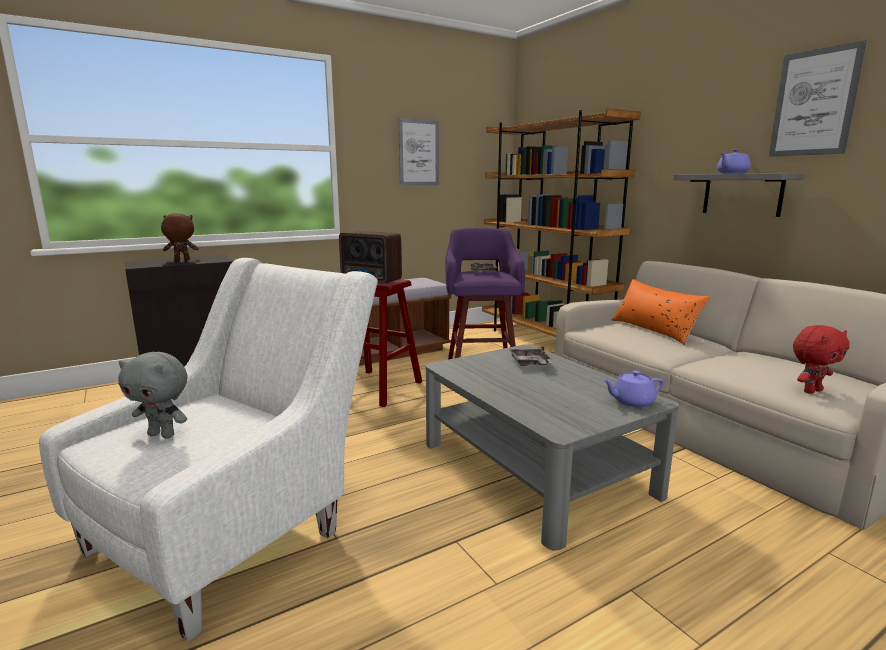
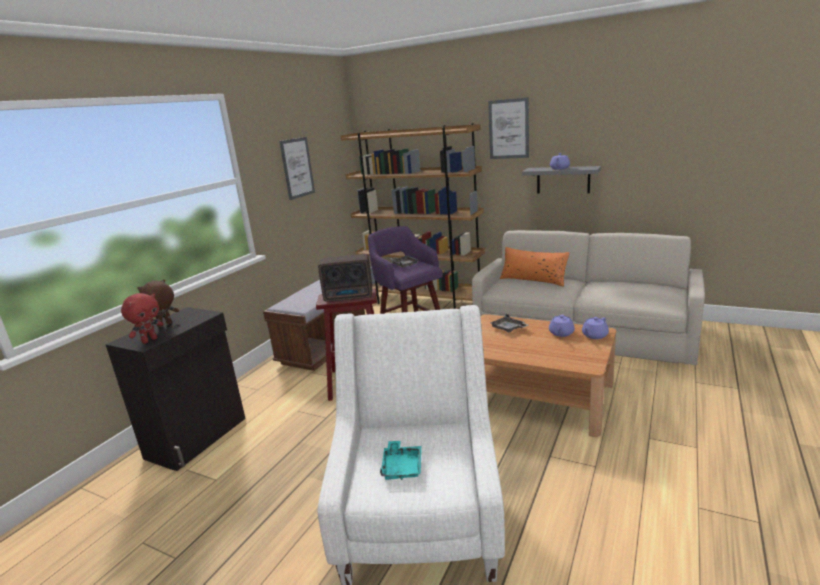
camera: 30 degrees left, 5 degrees up
grey plush toy [118,352,188,438] -> turquoise tray [380,441,422,480]
grey coffee table [425,345,679,551] -> brown coffee table [480,314,616,437]
picture [769,40,867,157] -> picture moved to [488,97,529,159]
red plush toy [793,325,850,394] -> red plush toy moved to [121,293,164,344]
none -> purple teapot [549,314,575,337]

